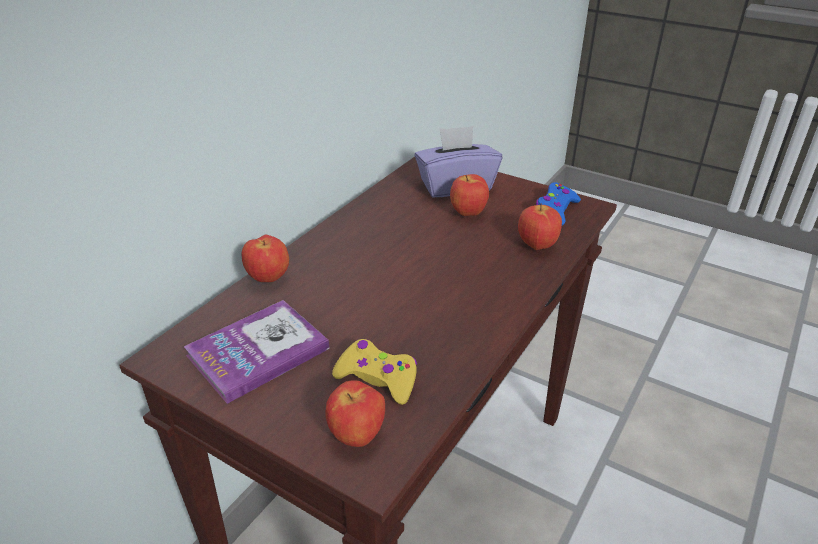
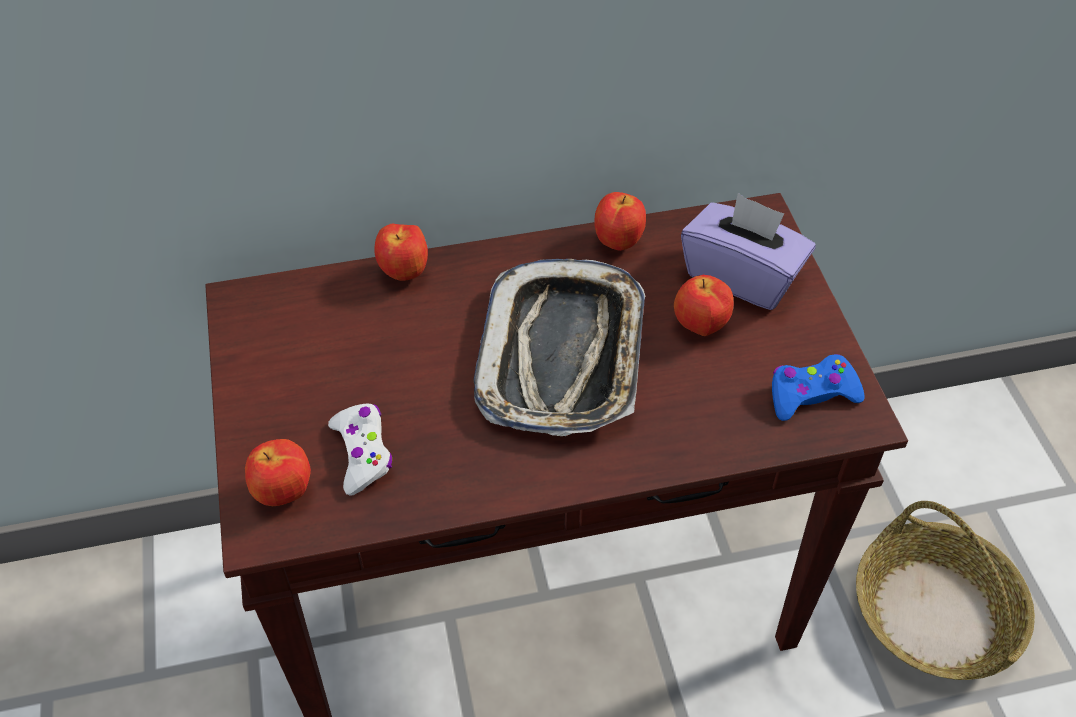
camera: 45 degrees right, 15 degrees up
book [184,300,330,404] -> none
yellow game controller [332,339,417,405] -> white game controller [328,404,392,496]
apple [518,204,562,250] -> apple moved to [594,192,646,251]
none -> tray [473,259,646,436]
none -> basket [856,501,1035,680]

